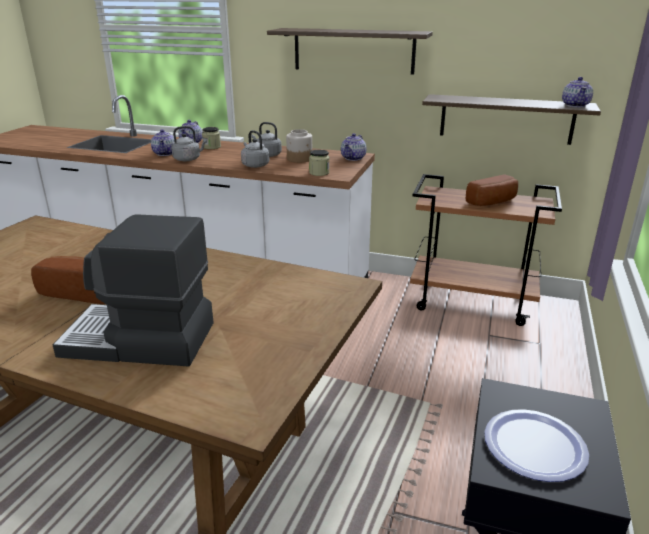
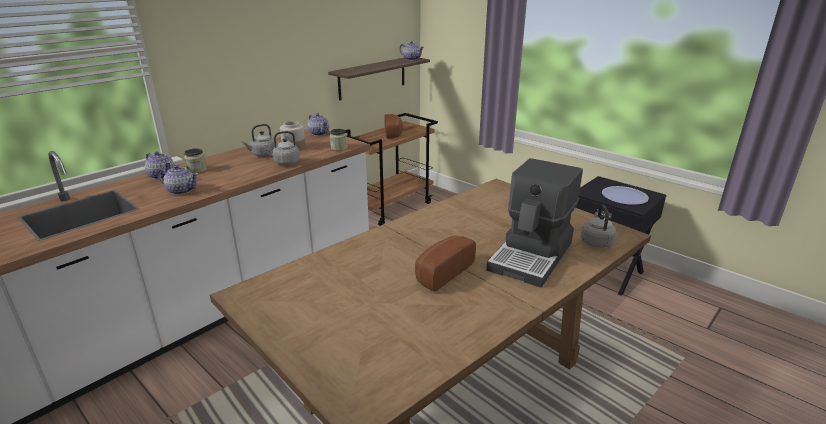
camera: 65 degrees left, 0 degrees up
grey kettle [172,126,207,161] -> grey kettle moved to [581,205,617,248]
shelf [267,28,433,74] -> none

